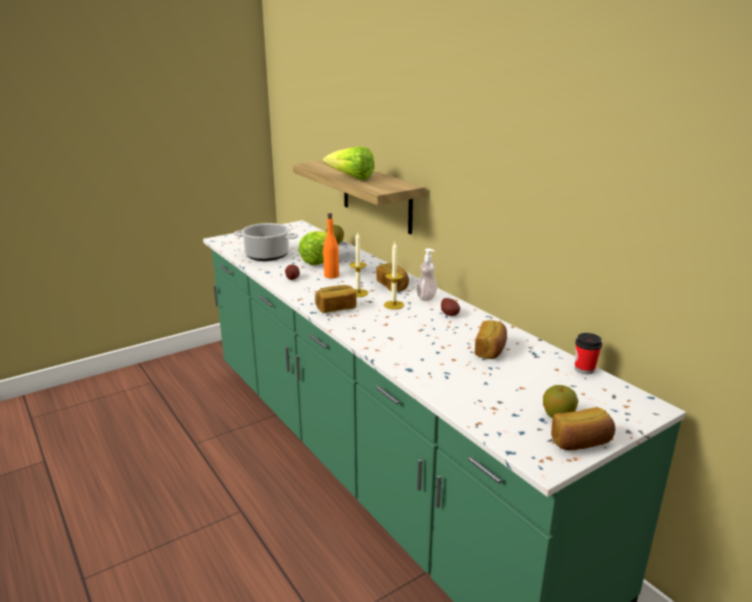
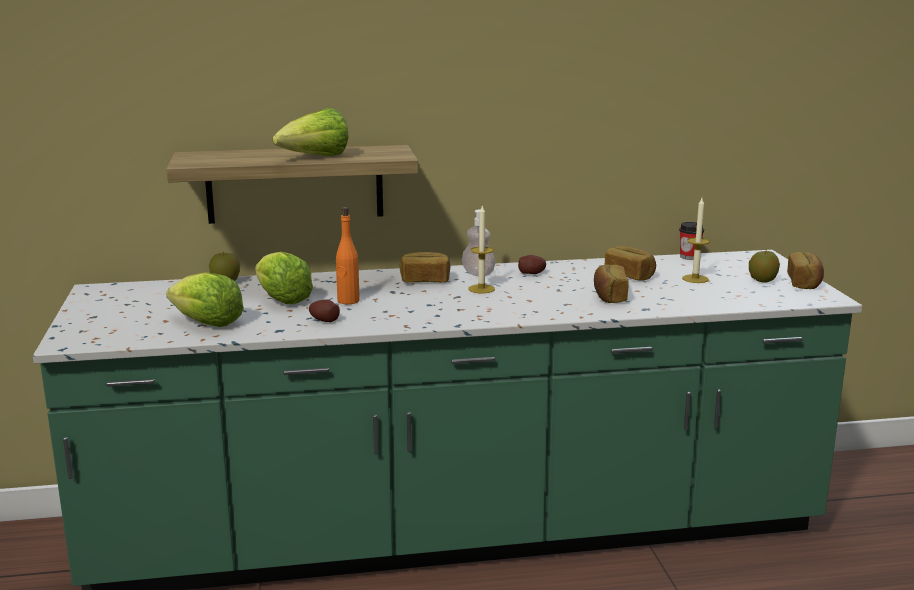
camera: 65 degrees left, 5 degrees down
cooking pot [234,223,298,261] -> lettuce [166,272,244,327]
bread [315,285,356,313] -> bread moved to [594,265,629,303]
candle [349,232,368,297] -> candle moved to [682,198,710,283]

